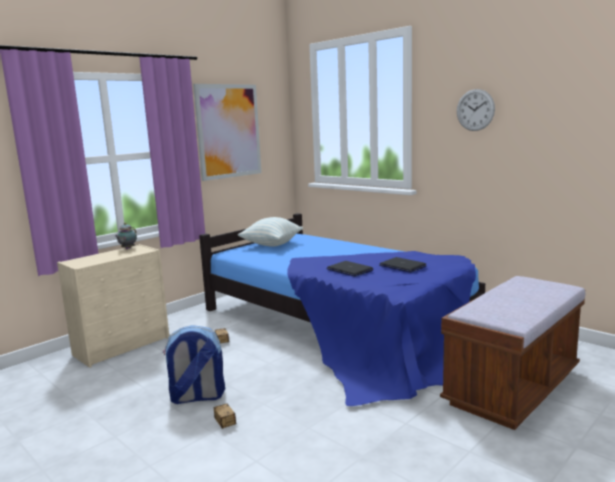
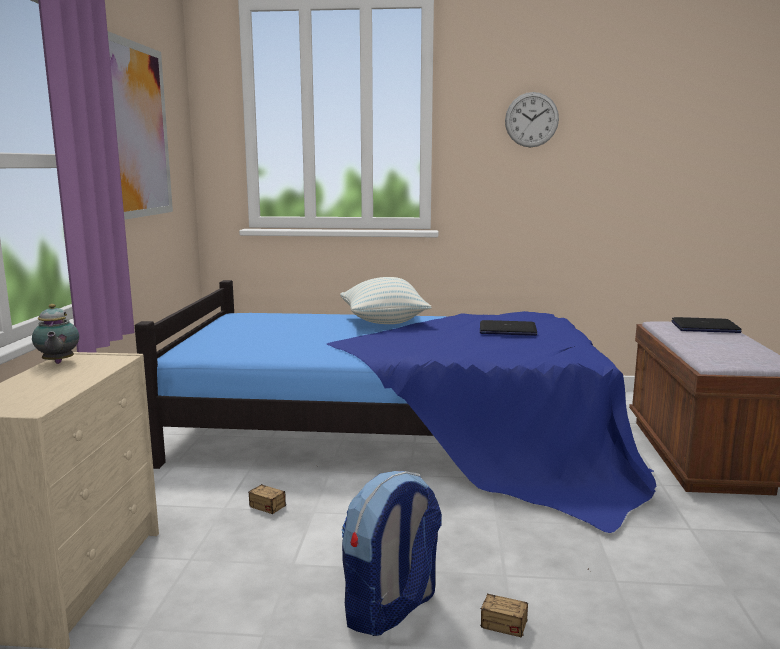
camera: 40 degrees left, 0 degrees up
pillow [238,217,303,247] -> pillow moved to [340,277,432,324]
laptop [327,261,373,277] -> laptop moved to [671,317,742,333]

